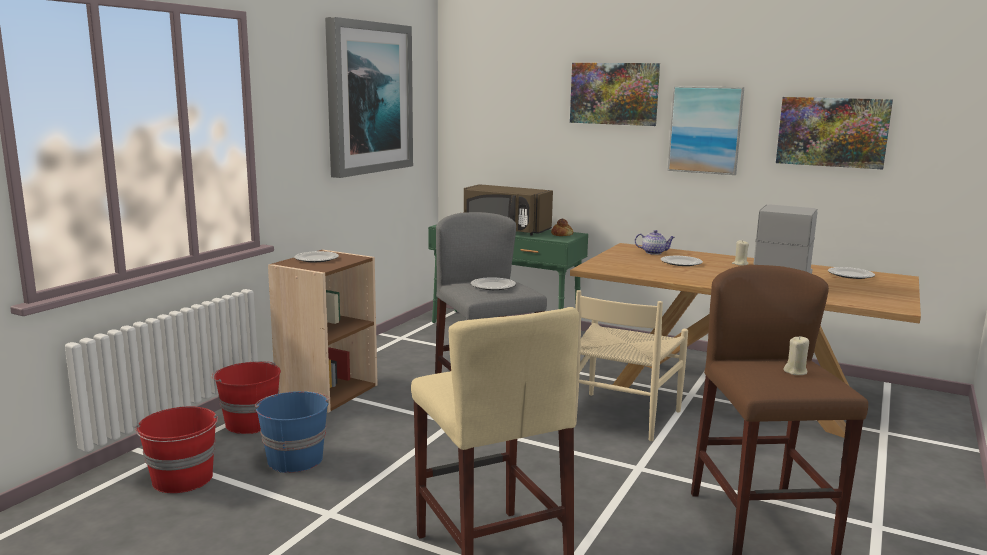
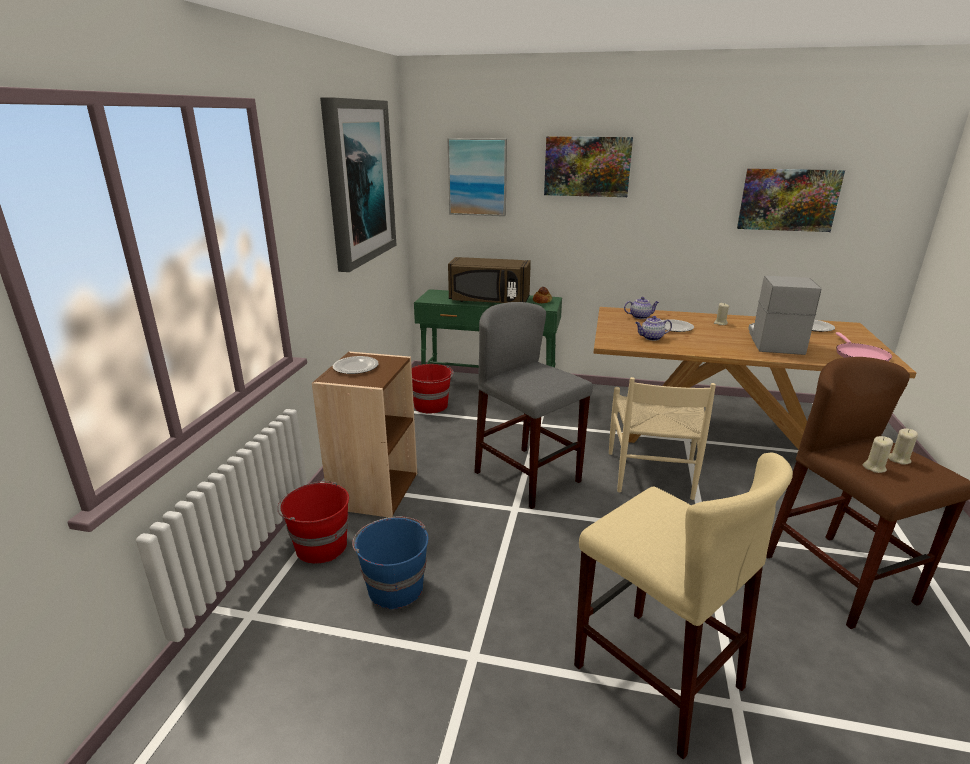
camera: 15 degrees left, 10 degrees up
red bucket [135,406,218,493] -> red bucket moved to [412,364,453,414]
plate [471,277,516,290] -> none
picture [667,86,744,175] -> picture moved to [447,138,507,216]
none -> teapot [635,316,672,341]
none -> pink frying pan [836,332,892,362]
none -> beige candle [863,436,893,473]

